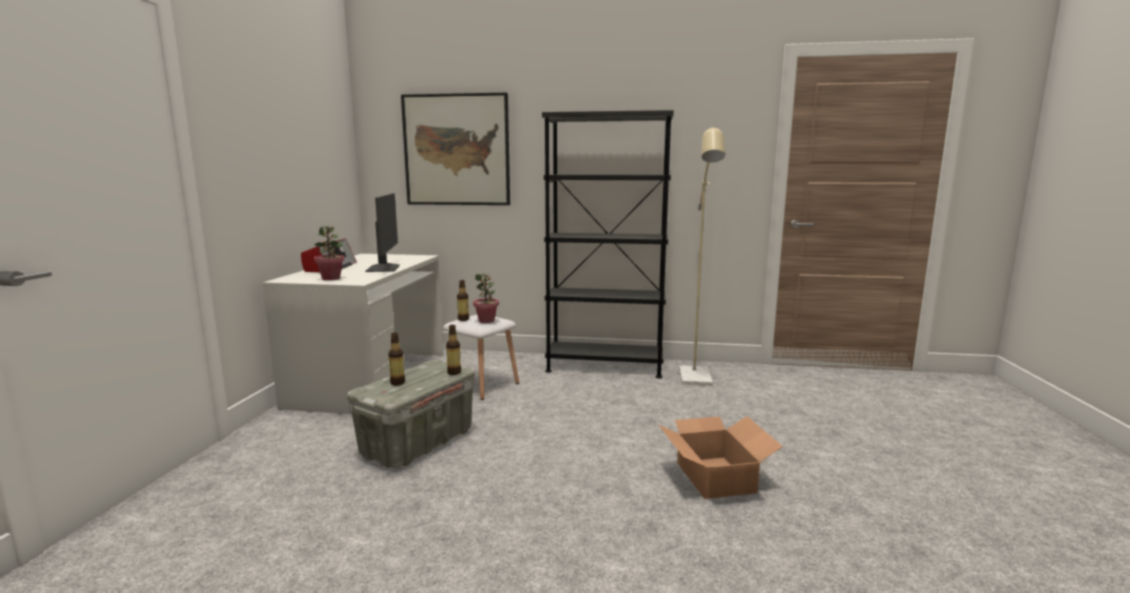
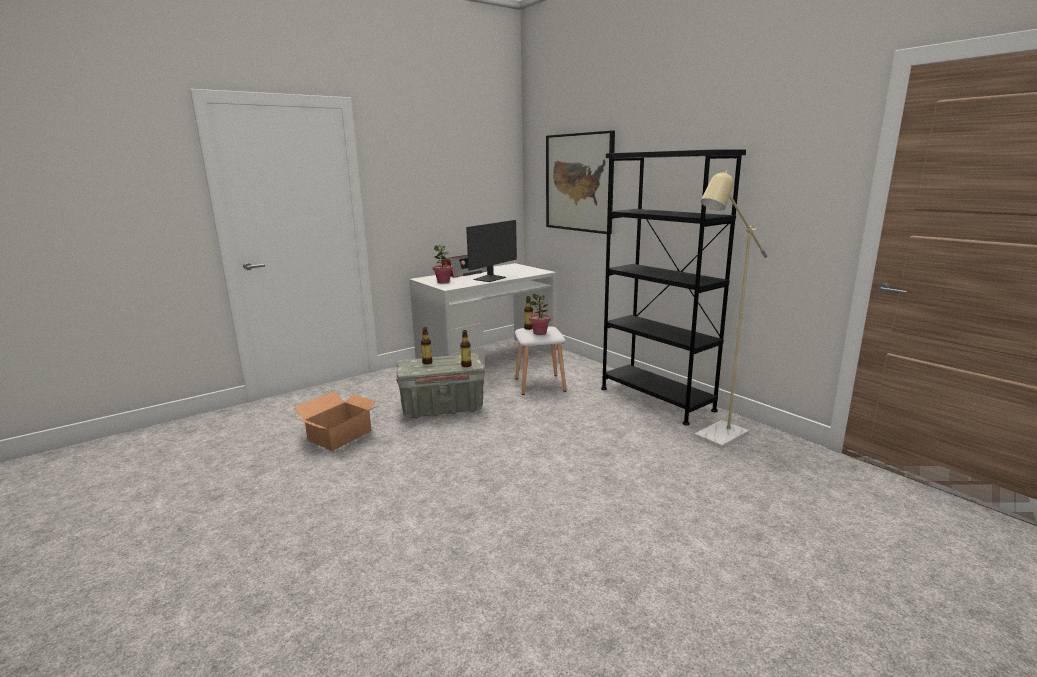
camera: 45 degrees right, 5 degrees up
cardboard box [658,416,783,499] -> cardboard box moved to [294,391,379,451]

